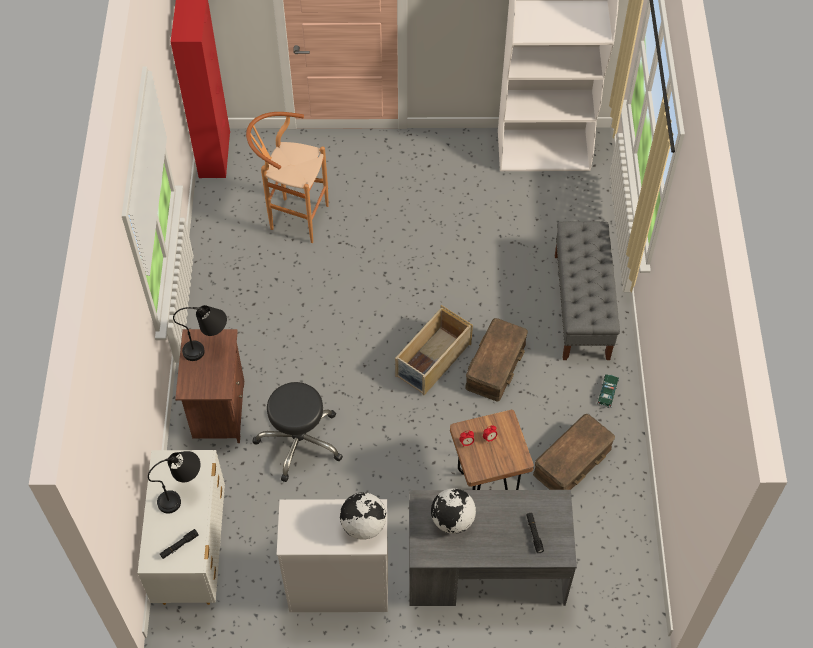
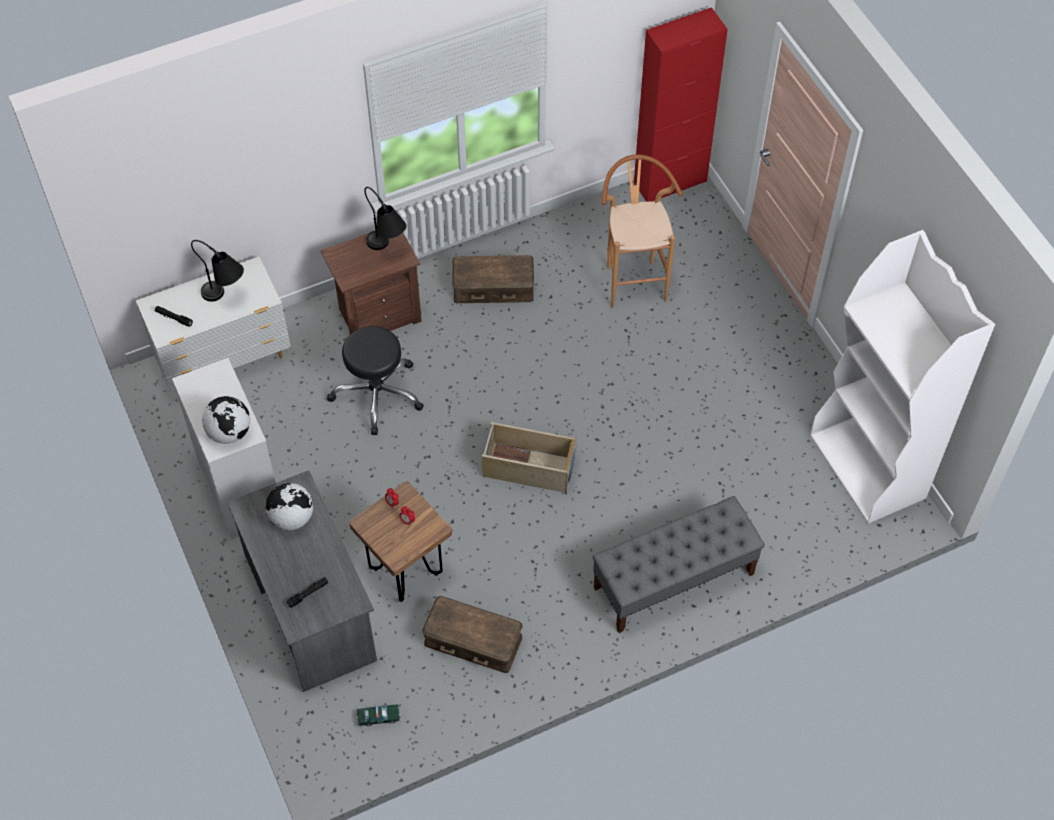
camera: 65 degrees right, 0 degrees up
brown storage box [465,318,528,401] -> brown storage box moved to [452,255,534,303]
toy car [597,374,619,408] -> toy car moved to [357,704,401,727]

